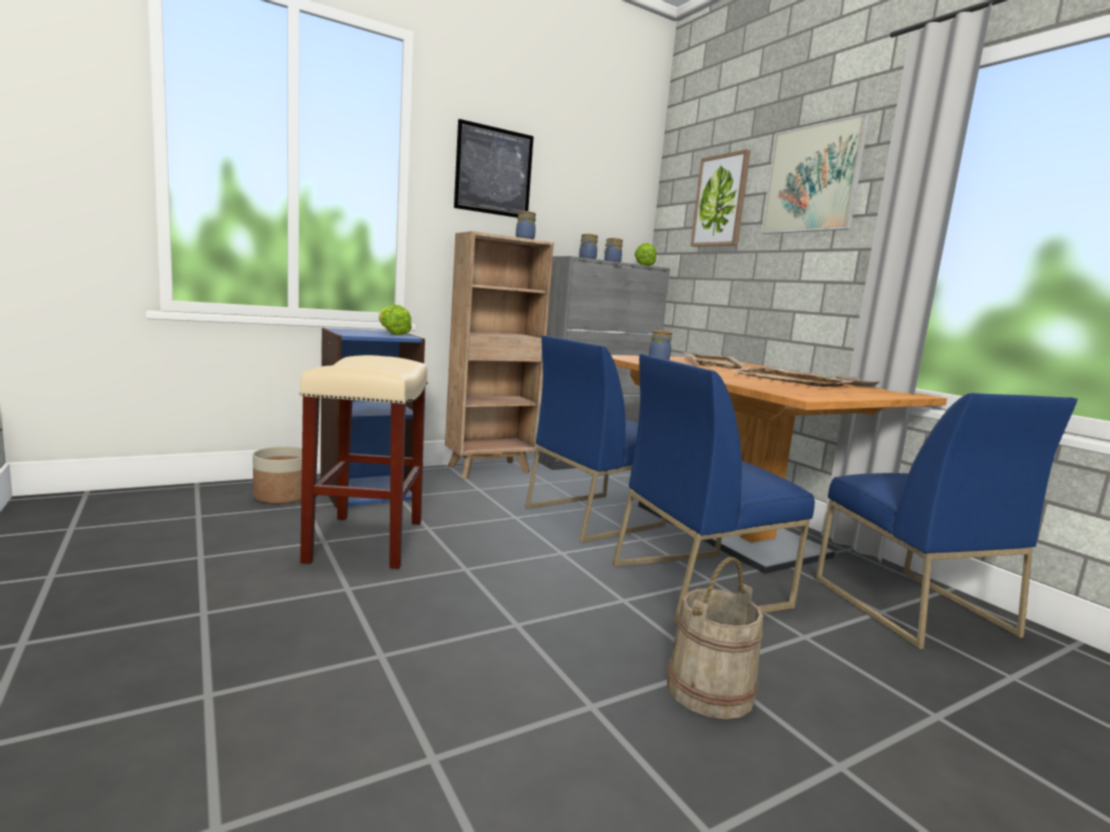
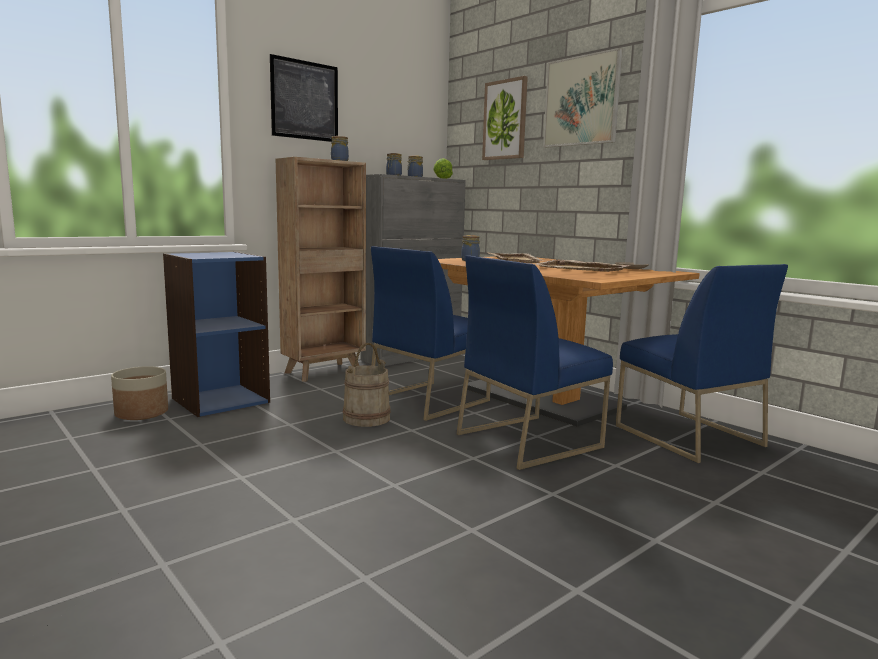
camera: 10 degrees left, 0 degrees up
beige stool [300,355,428,569] -> none
lettuce [379,305,412,335] -> none
beige bucket [667,557,763,719] -> beige bucket moved to [343,343,390,427]

